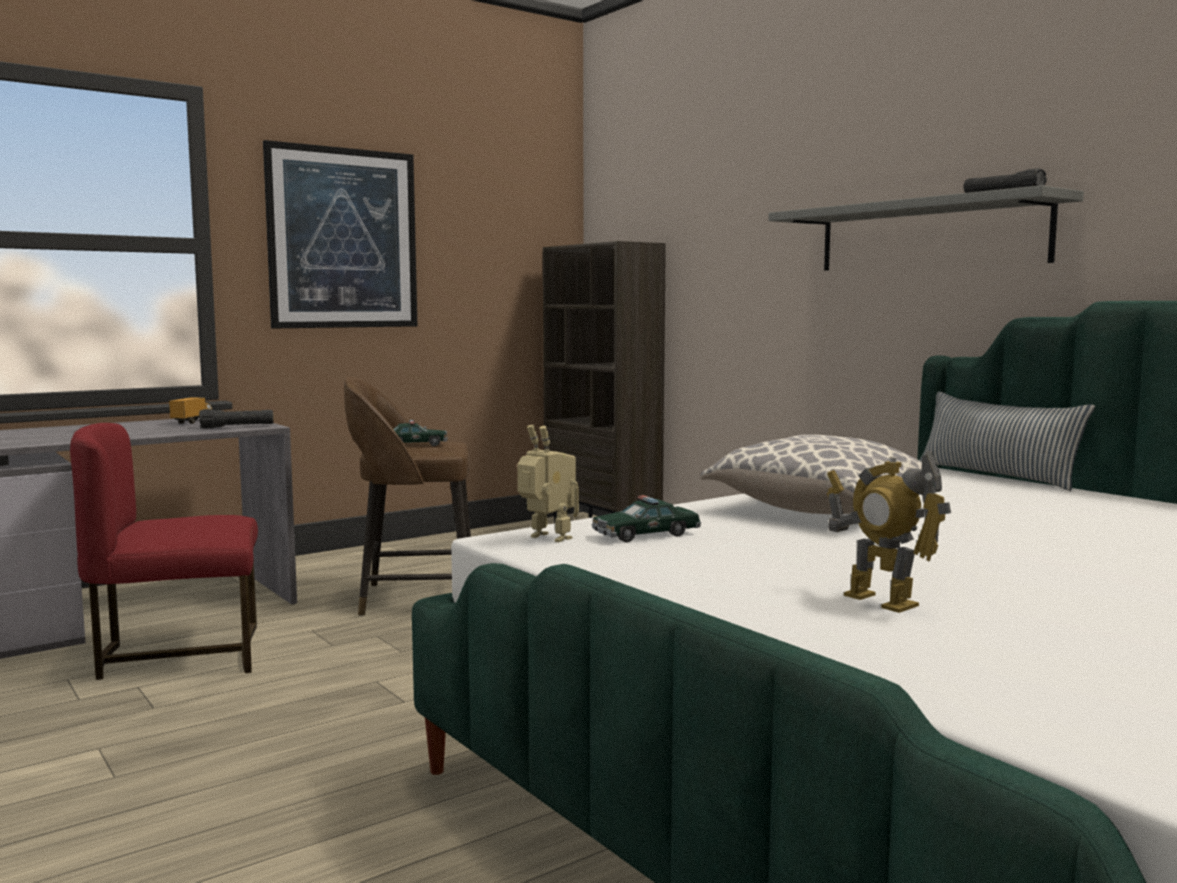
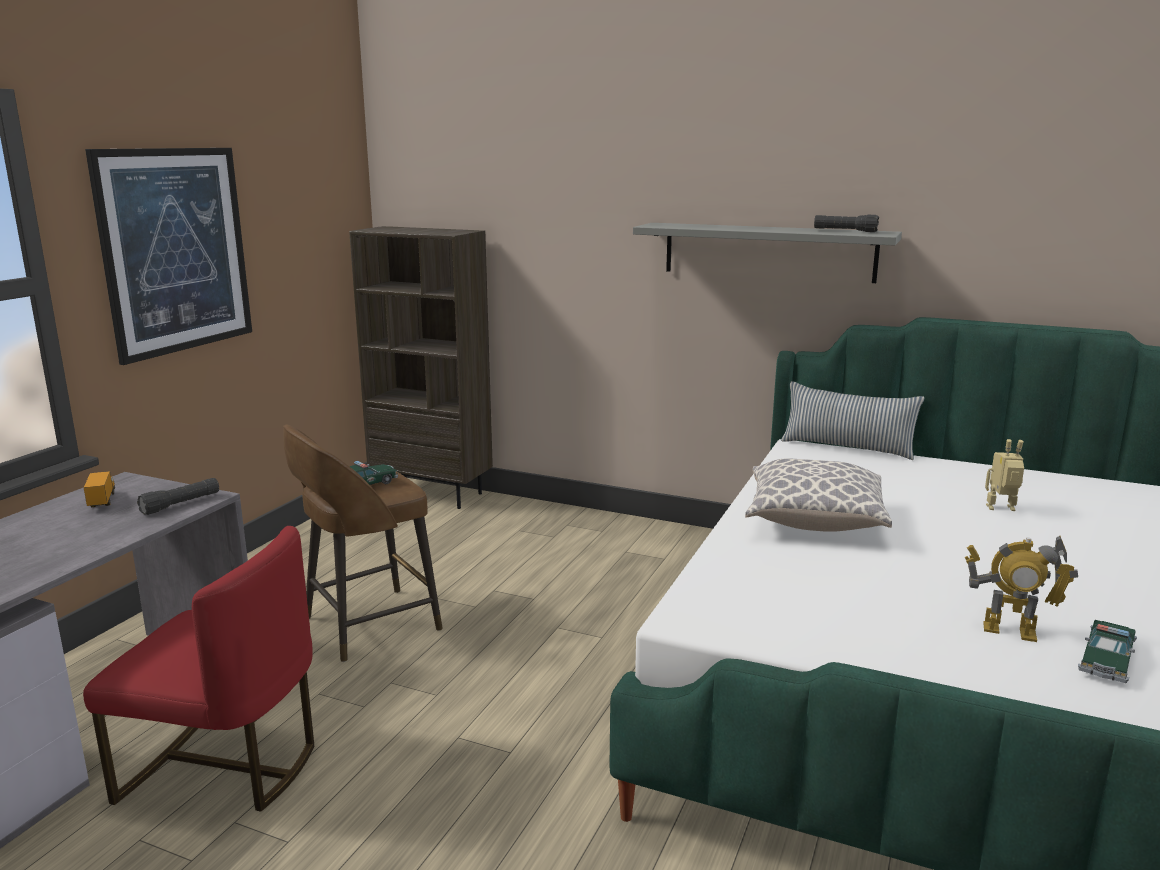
camera: 30 degrees left, 10 degrees up
red chair [70,423,258,680] -> red chair turned 120 degrees counterclockwise [83,526,314,812]
toy robot [517,425,579,542] -> toy robot moved to [985,439,1024,511]
toy car [592,495,701,542] -> toy car moved to [1078,620,1137,683]

